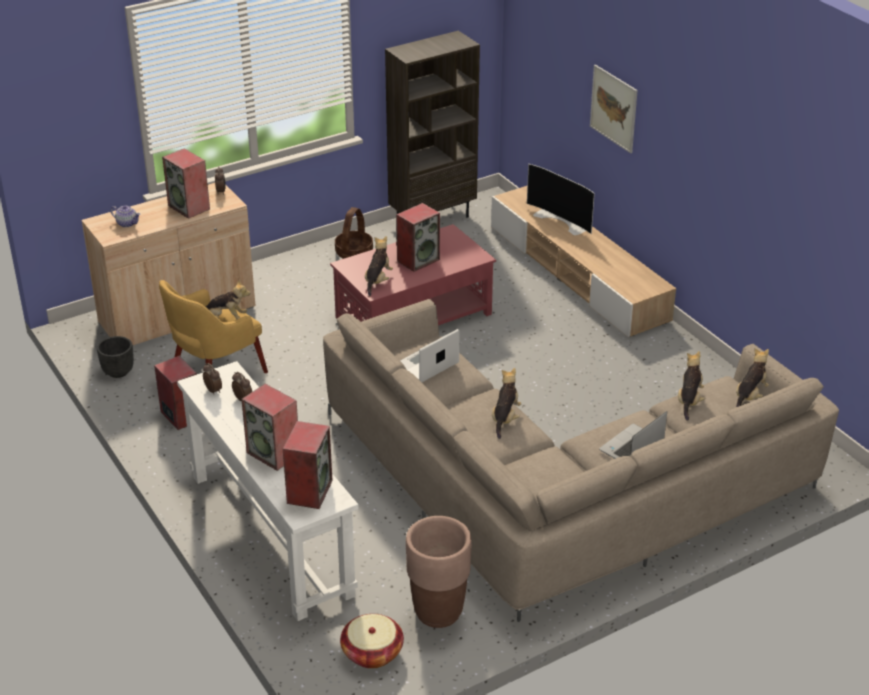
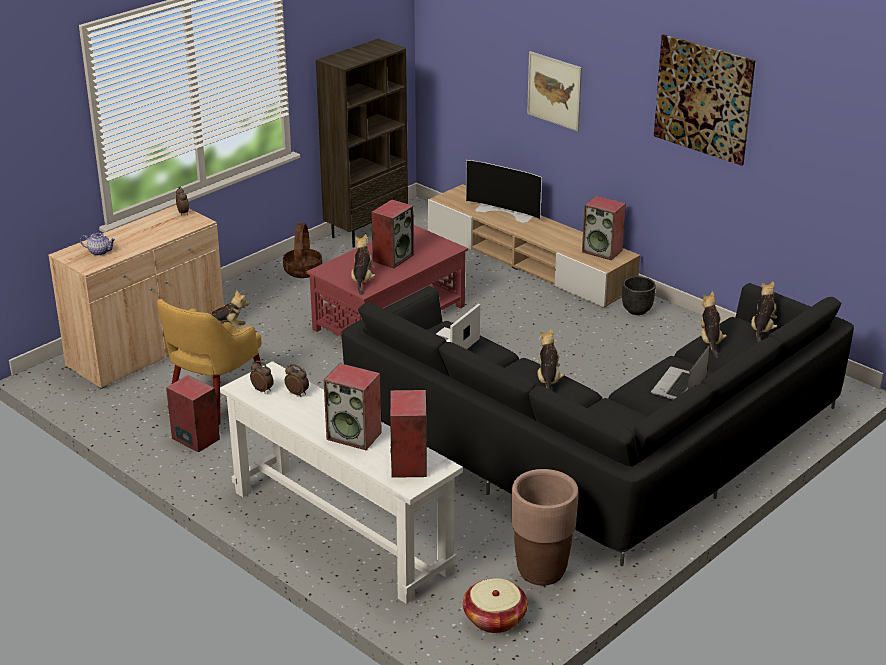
camera: 15 degrees left, 5 degrees down
black planter [97,336,134,378] -> black planter moved to [622,276,656,315]
speaker [162,148,210,219] -> speaker moved to [582,196,626,260]
beige sofa [323,299,839,622] -> black sofa [341,283,854,566]
none -> picture [654,34,755,166]

